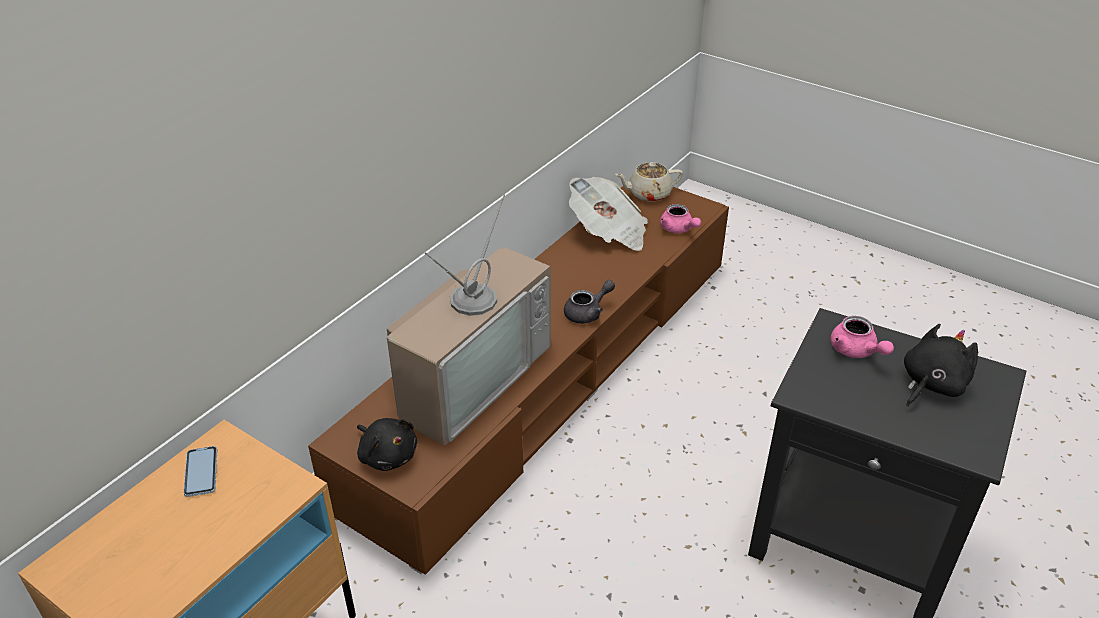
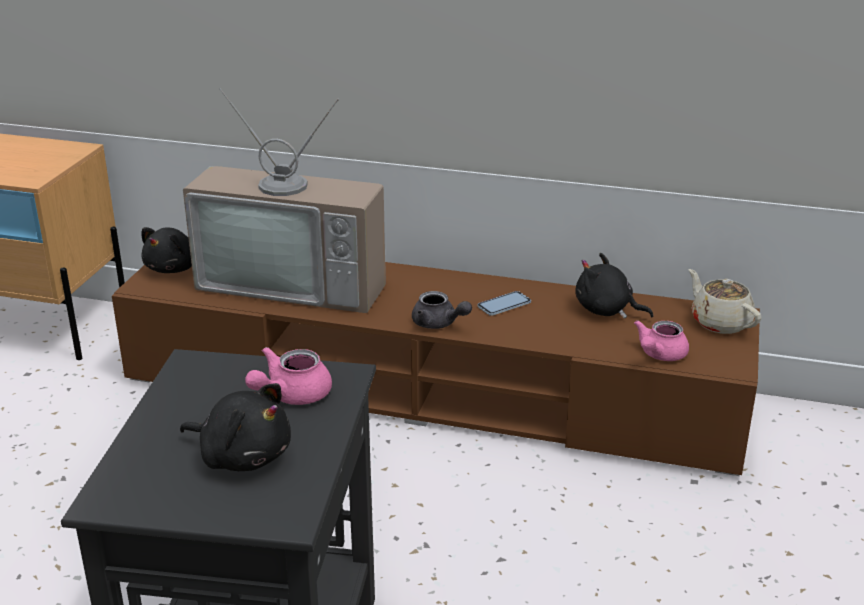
camera: 70 degrees right, 10 degrees down
phone [184,446,217,497] -> phone moved to [477,291,531,316]
newspaper [569,177,648,251] -> black plush toy [575,253,653,319]

